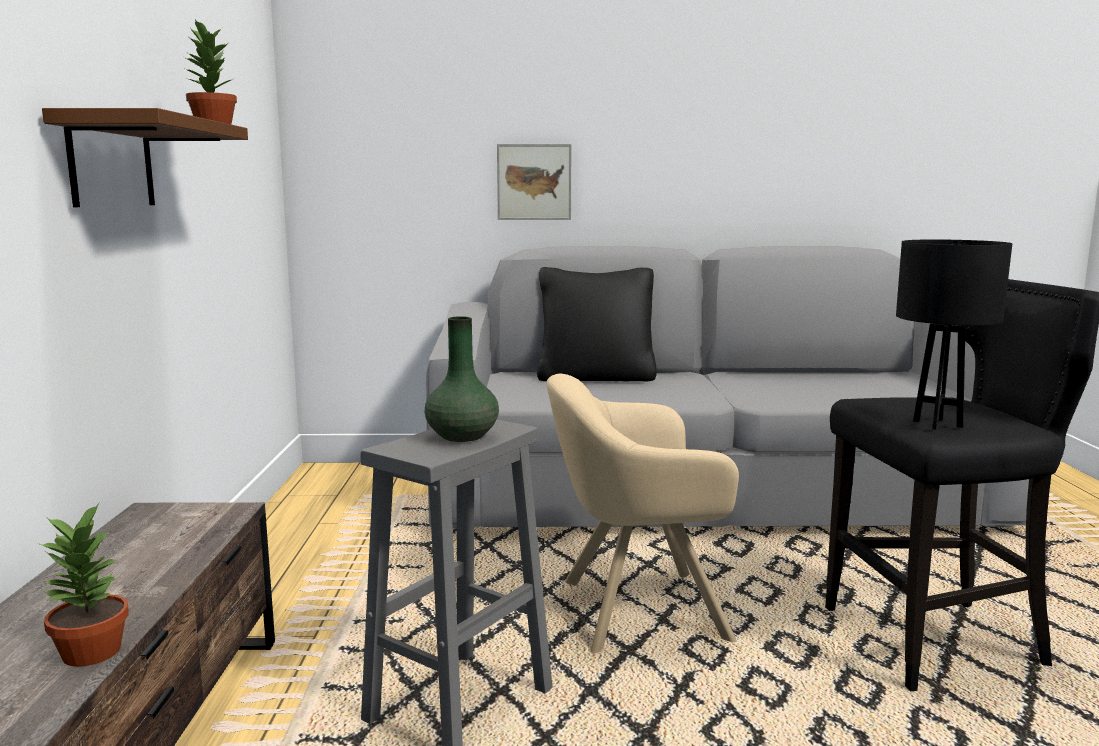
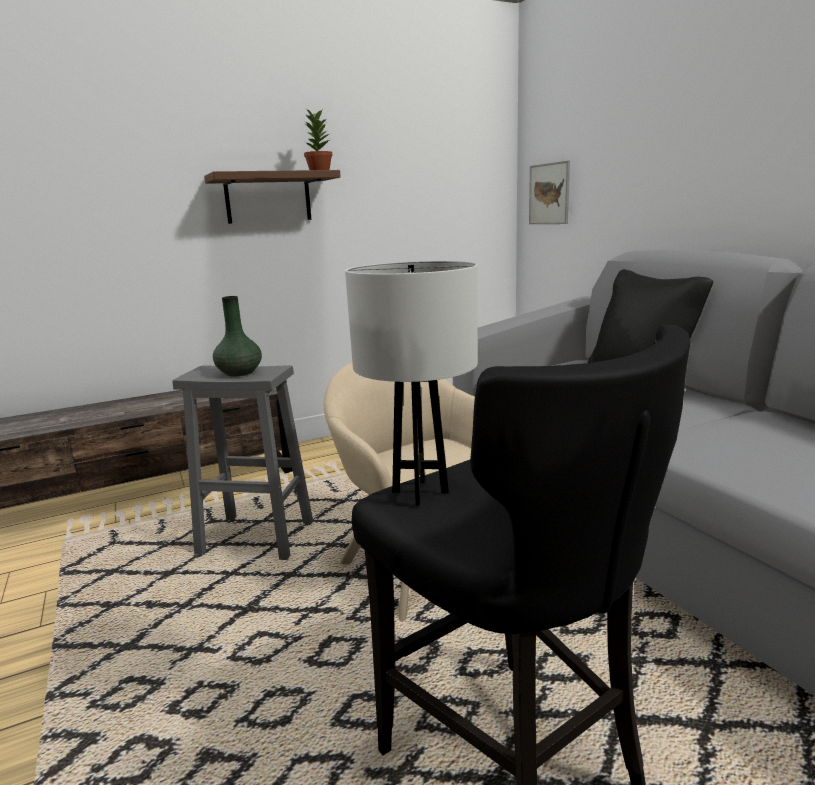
camera: 65 degrees right, 5 degrees up
potted plant [38,503,129,667] -> none
picture [497,144,571,220] -> picture moved to [529,160,570,224]
black table lamp [896,239,1012,430] -> white table lamp [345,261,478,506]

